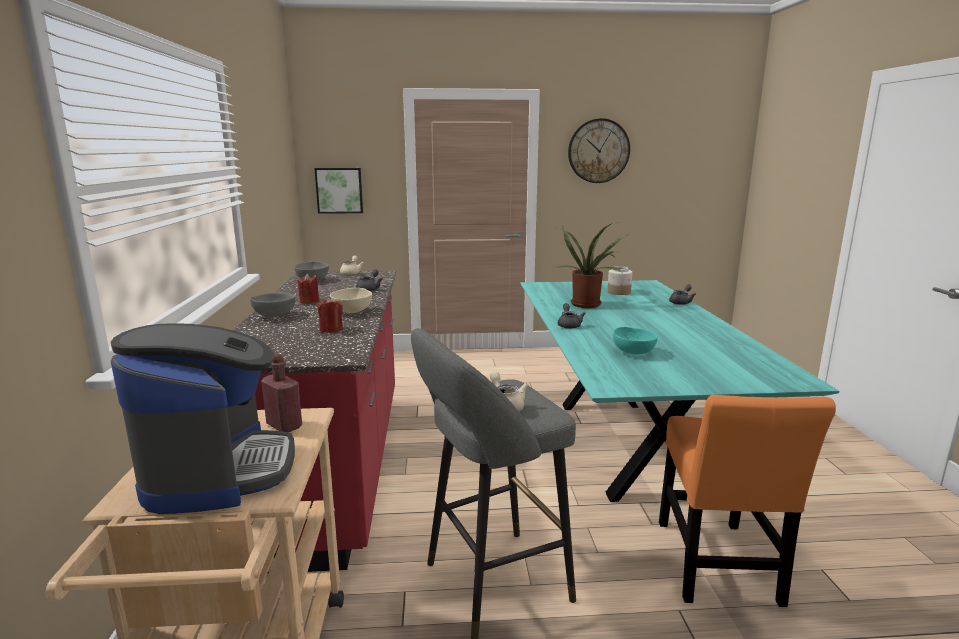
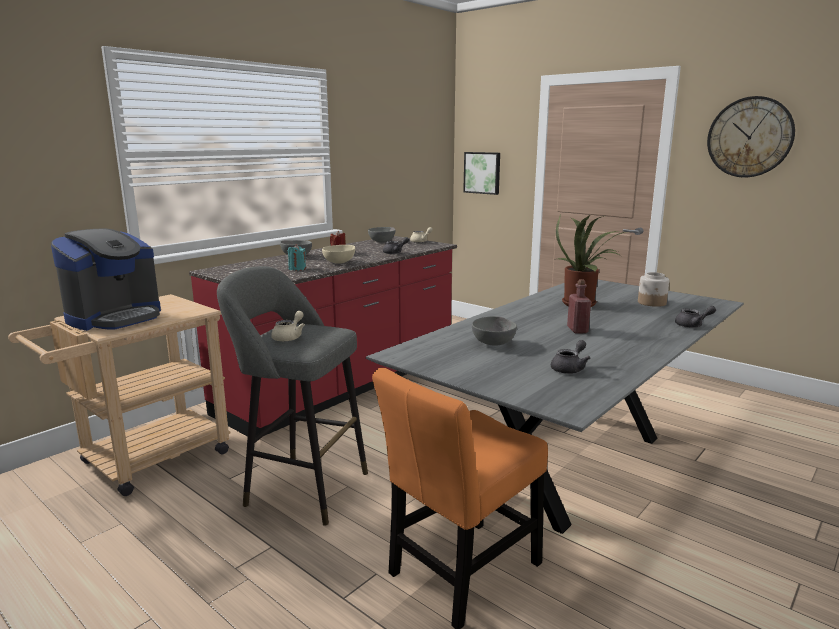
camera: 45 degrees right, 0 degrees up
red bottle [261,354,302,432] -> red bottle moved to [567,279,591,334]
red candle [318,297,343,333] -> turquoise candle [288,244,306,271]
turquoise dining table [520,280,839,502] -> grey dining table [366,280,744,534]
grey teapot [558,303,586,329] -> grey teapot moved to [551,340,590,374]
turquoise bowl [613,327,658,354] -> grey bowl [472,316,517,346]

